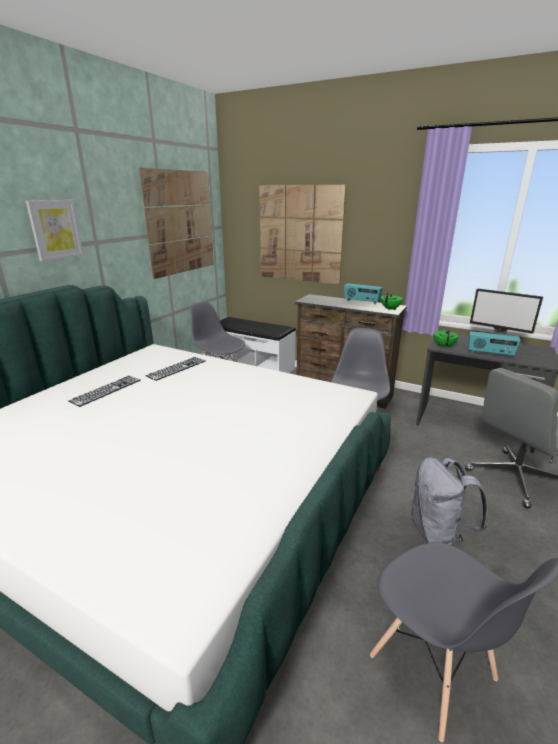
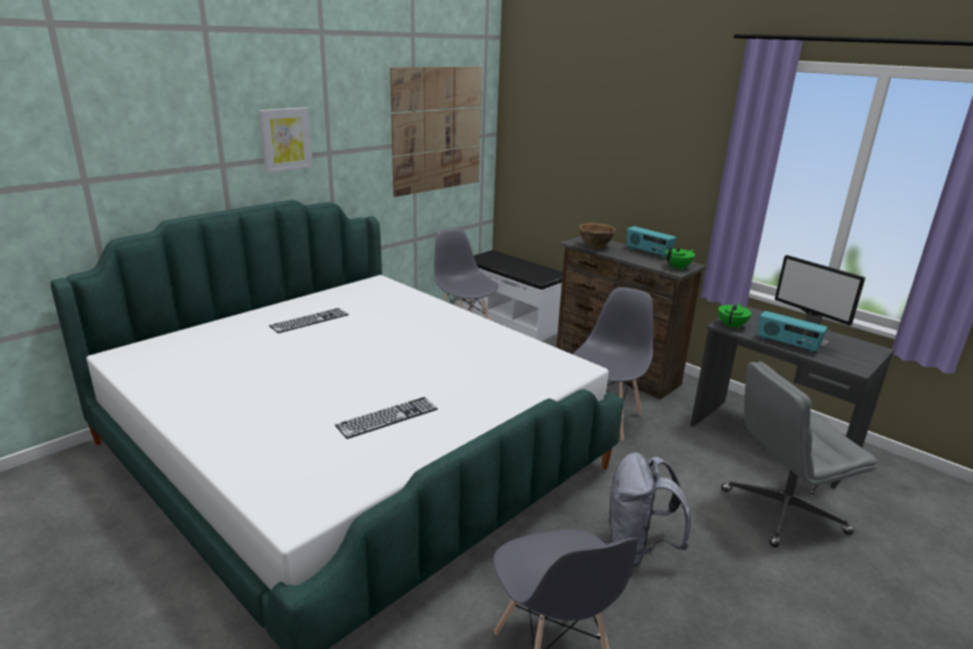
camera: 15 degrees right, 0 degrees up
keyboard [145,357,206,381] -> keyboard moved to [335,397,438,439]
picture [259,184,346,285] -> none
none -> brown bowl [578,223,616,249]

